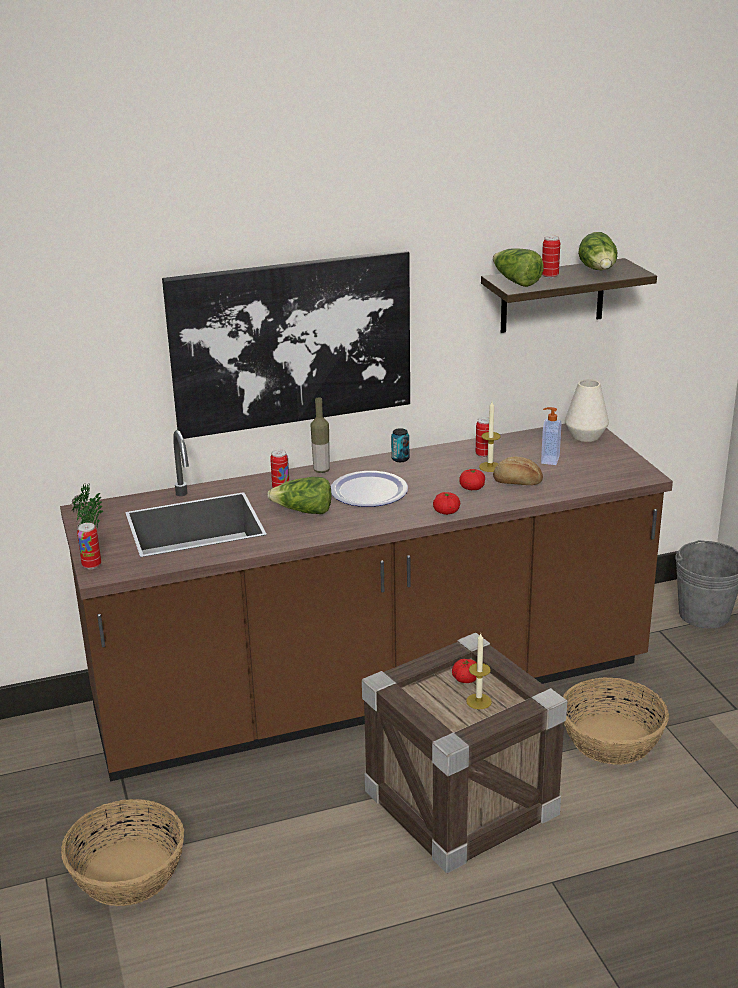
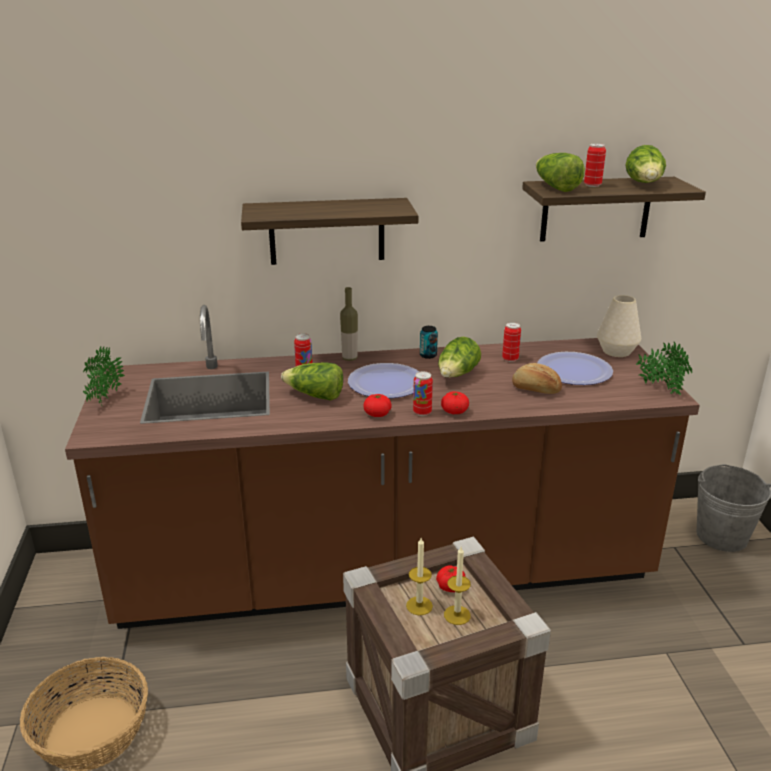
camera: 10 degrees right, 0 degrees up
can [77,523,101,569] -> can moved to [413,371,433,416]
picture [162,250,410,439] -> shelf [241,198,419,265]
tomato [459,469,485,490] -> tomato moved to [363,394,392,417]
candle [479,401,501,472] -> candle moved to [406,538,433,615]
soap dispenser [541,407,561,465] -> plate [537,352,613,385]
basket [563,677,669,765] -> none
none -> lettuce [438,337,481,378]
none -> potted plant [636,342,692,395]

